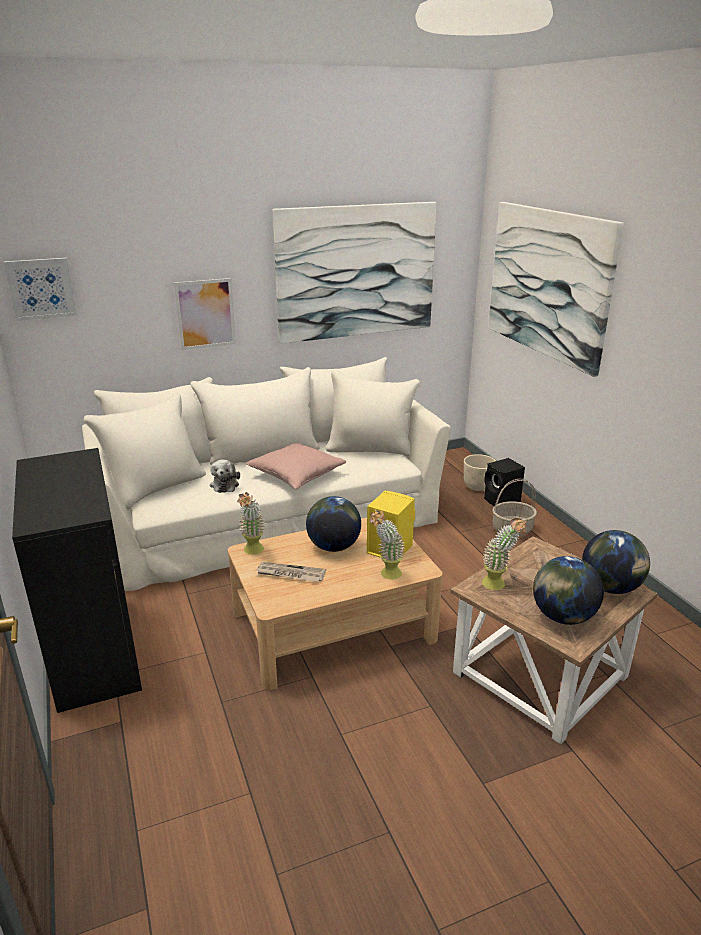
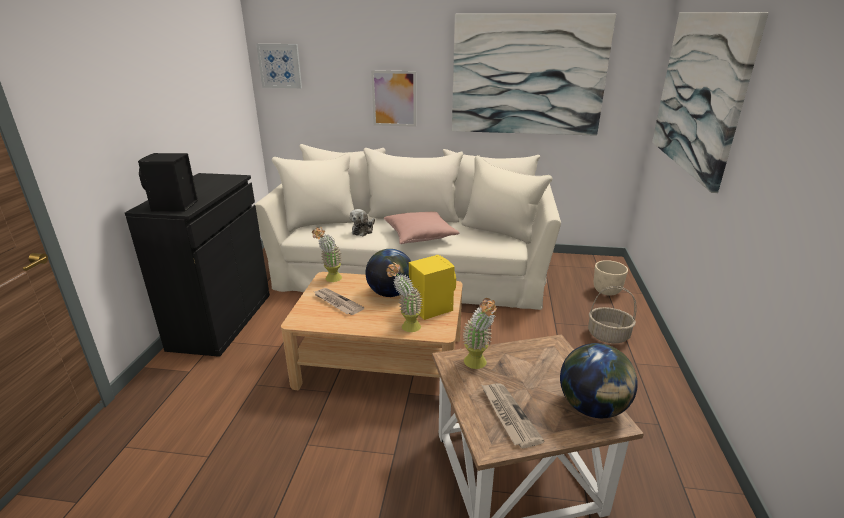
camera: 30 degrees right, 0 degrees up
black speaker [484,458,525,506] -> black speaker moved to [138,153,198,212]
globe [533,556,604,625] -> newspaper [482,383,544,448]

